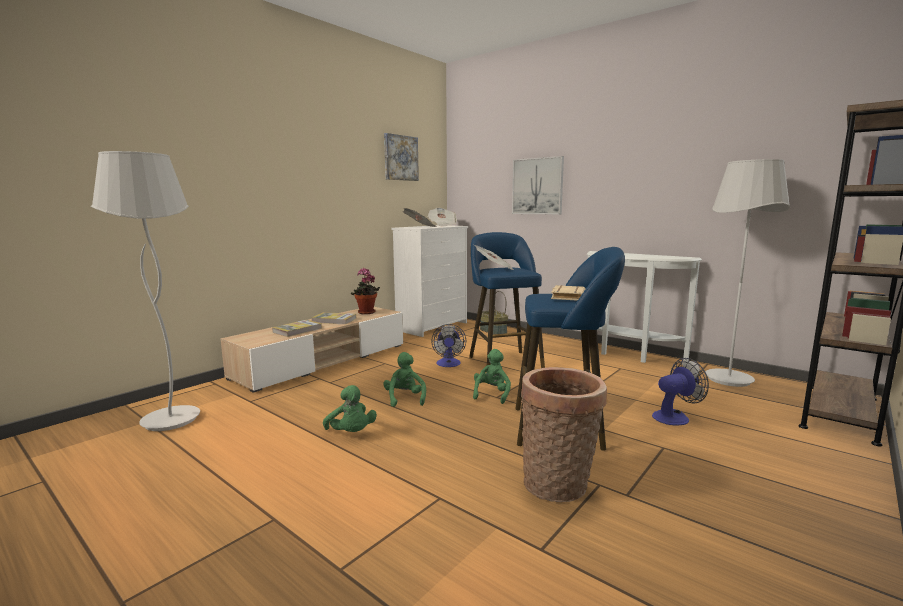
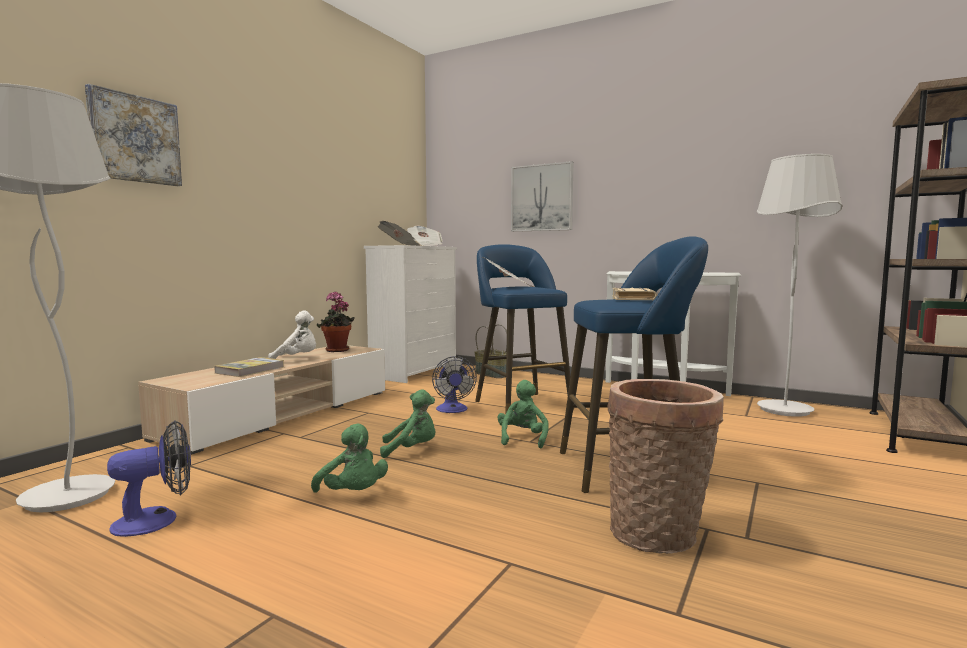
camera: 10 degrees left, 5 degrees down
book [312,312,356,325] -> white plush toy [268,311,316,359]
green plush toy [383,352,426,407] -> green plush toy turned 105 degrees clockwise [380,389,436,458]
picture [384,133,419,181] -> picture moved to [85,84,182,186]
fan [652,358,709,425] -> fan moved to [107,420,191,537]

